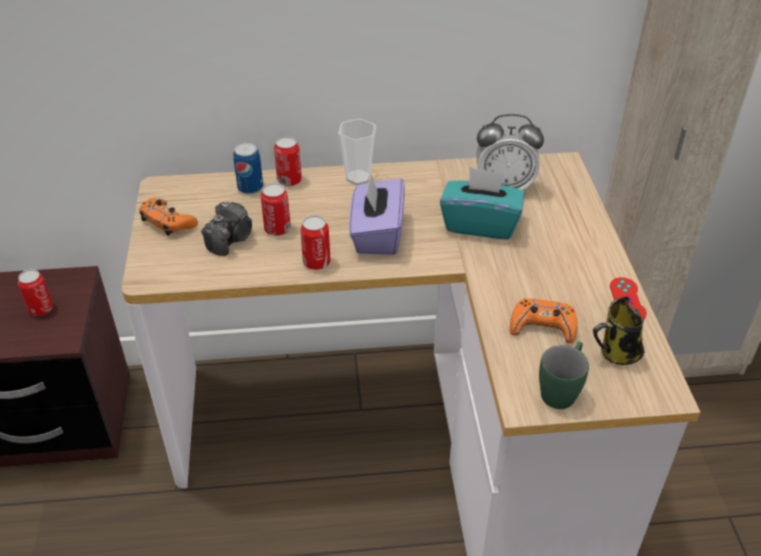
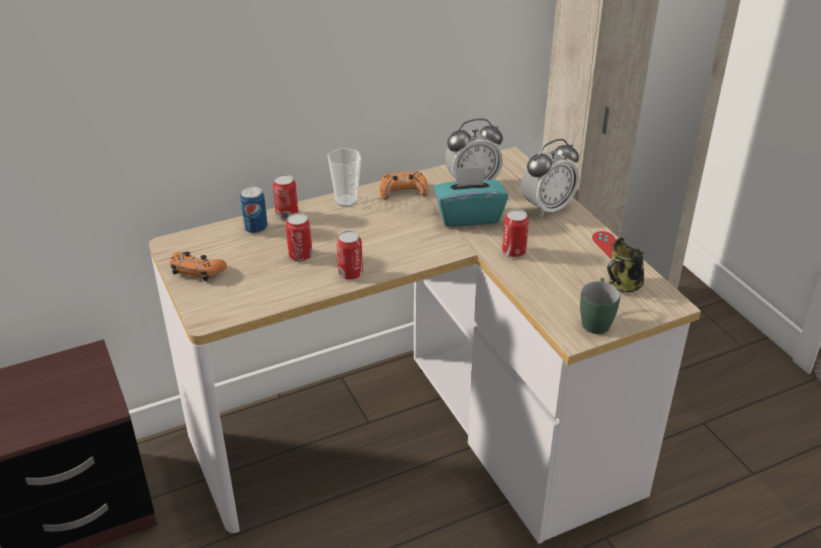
camera: 20 degrees left, 5 degrees down
can [18,269,53,316] -> can moved to [502,209,529,257]
camera [201,200,252,256] -> none
purple tissue box [349,174,405,255] -> none
orange game controller [510,298,578,343] -> orange game controller moved to [380,171,428,200]
none -> alarm clock [521,139,579,217]

